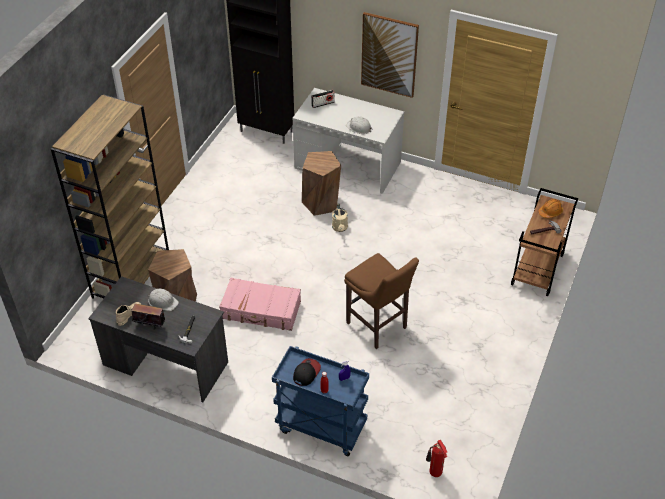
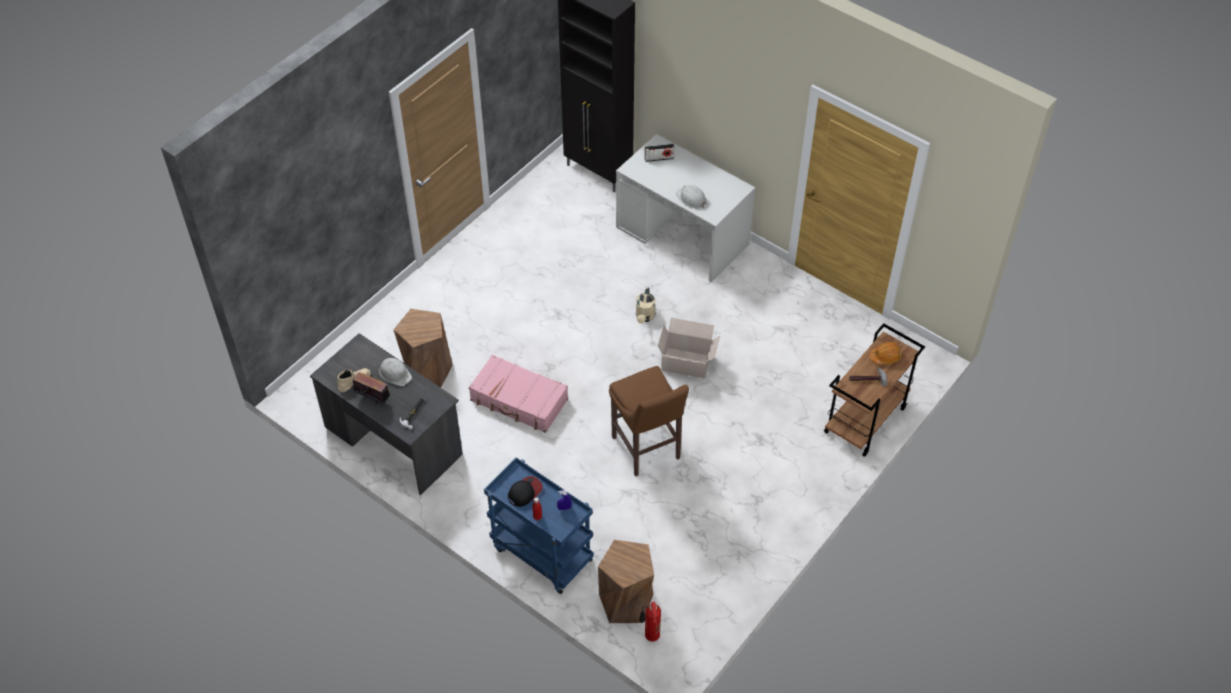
camera: 15 degrees right, 5 degrees up
brown bookcase [51,94,169,298] -> none
brown stool [302,151,341,216] -> brown stool moved to [598,540,654,623]
picture [361,12,419,98] -> none
none -> cardboard box [658,318,720,378]

